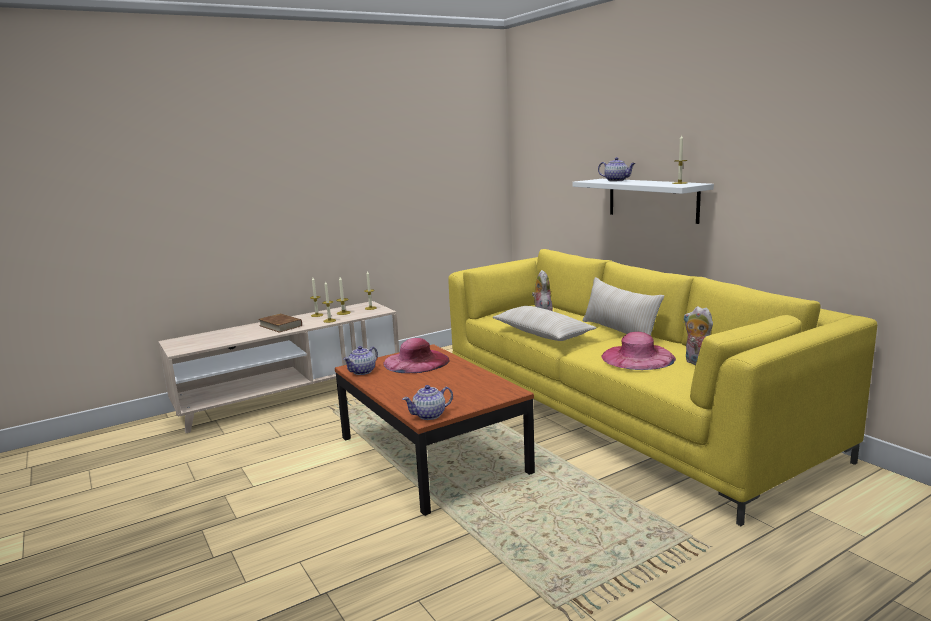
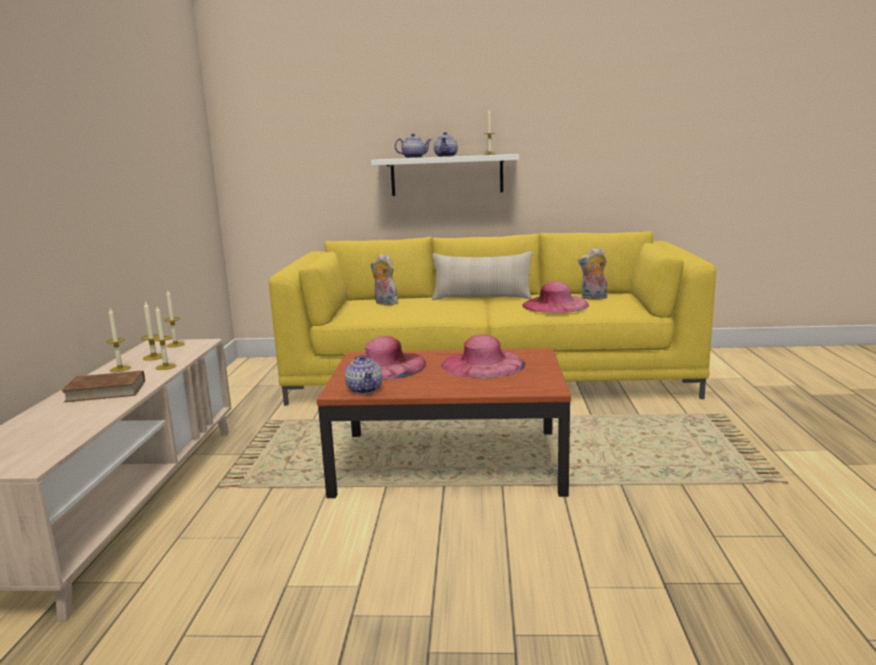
camera: 55 degrees left, 0 degrees up
teapot [403,385,453,420] -> teapot moved to [434,132,458,157]
beige pillow [493,306,596,341] -> none
none -> pink hat [442,334,525,378]

